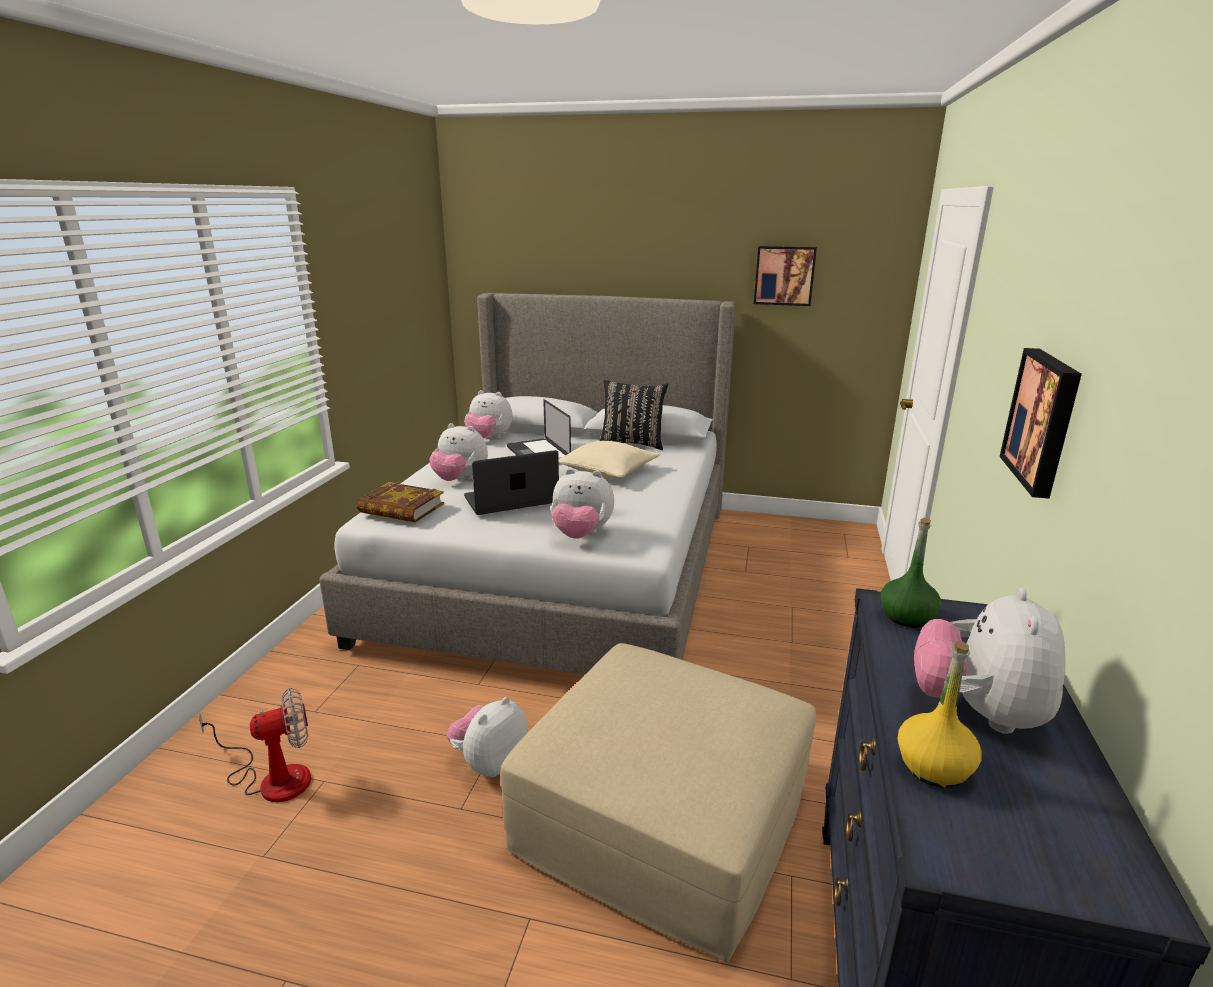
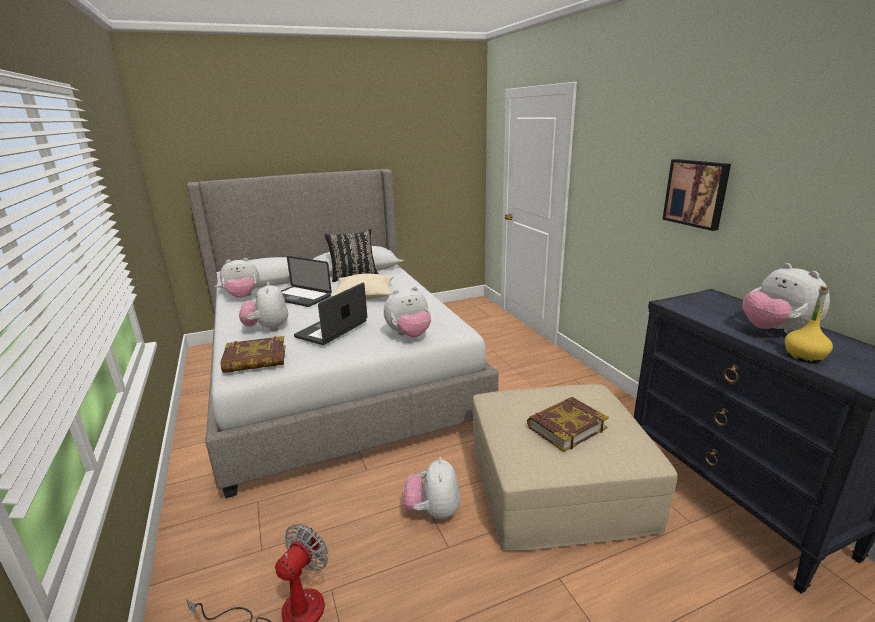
camera: 35 degrees left, 0 degrees up
plush toy [429,423,488,481] -> plush toy turned 90 degrees clockwise [239,282,288,331]
picture [754,246,817,306] -> none
green bottle [881,518,941,628] -> none
none -> book [527,397,609,452]

